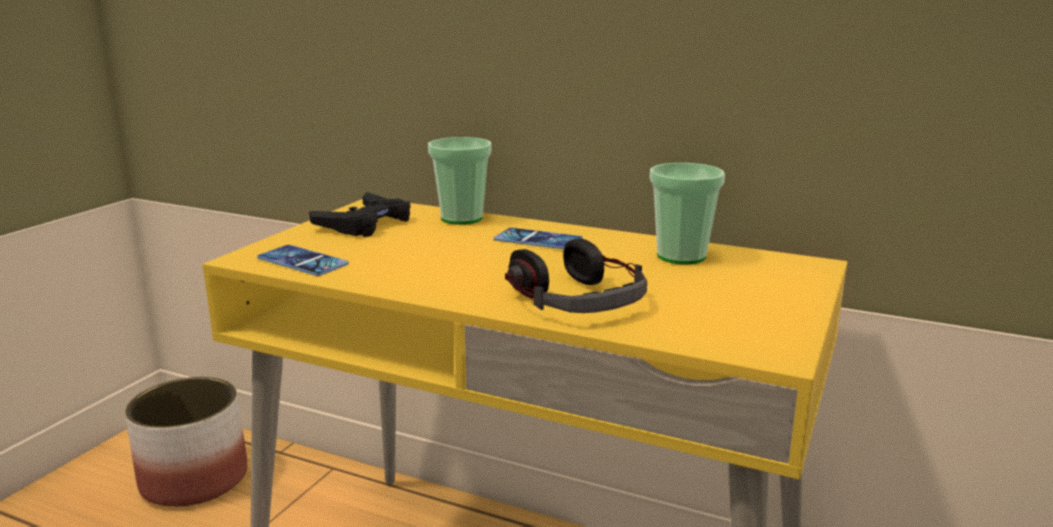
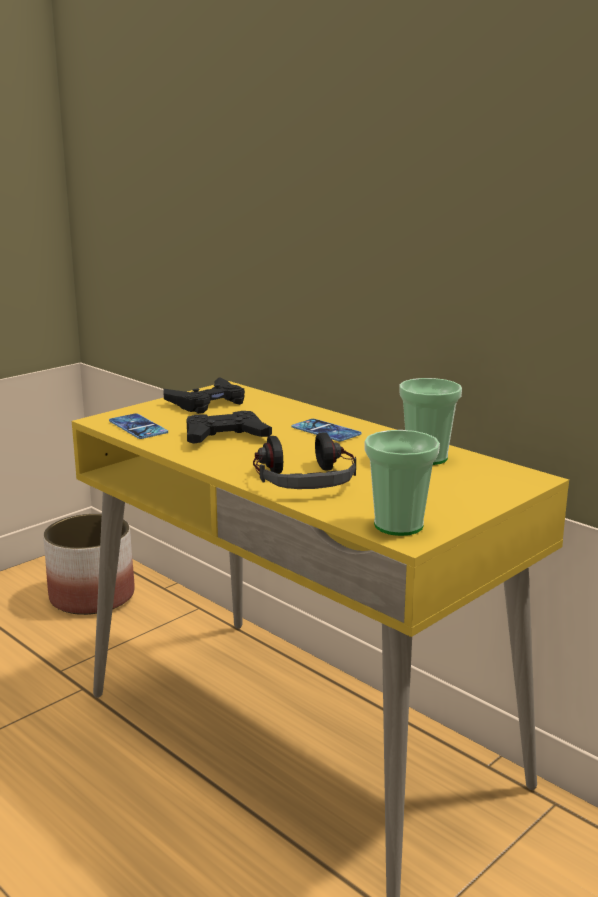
camera: 20 degrees right, 0 degrees up
cup [428,137,491,225] -> cup moved to [364,430,440,536]
none -> black game controller [187,411,272,444]

